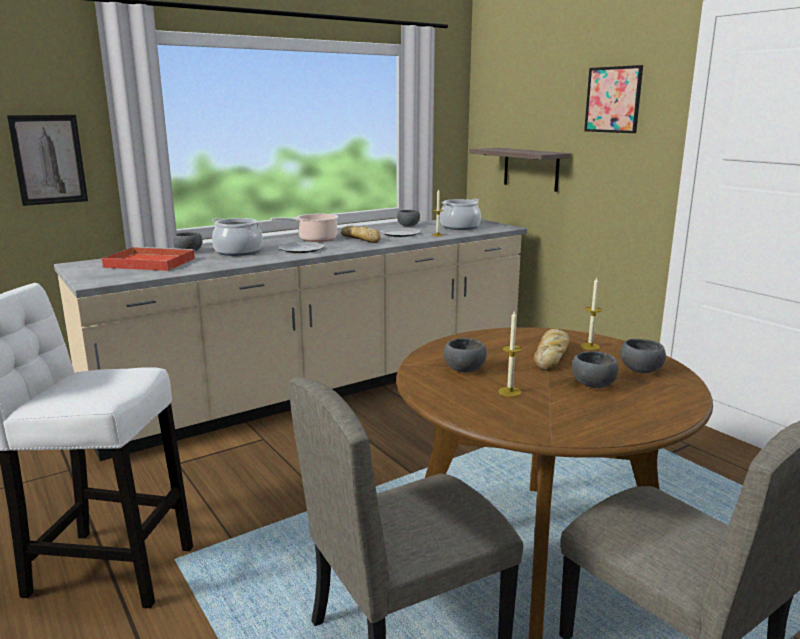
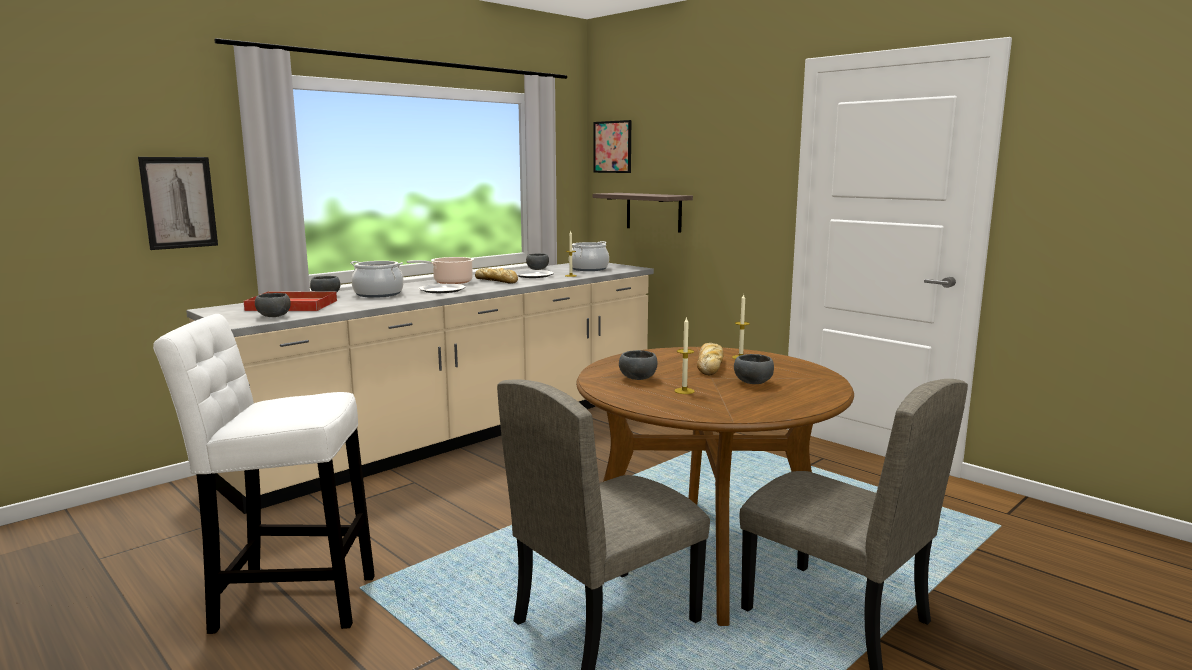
camera: 10 degrees left, 5 degrees down
picture [584,65,643,133] -> picture moved to [594,120,631,173]
grey bowl [620,339,666,373] -> grey bowl moved to [255,293,291,317]

